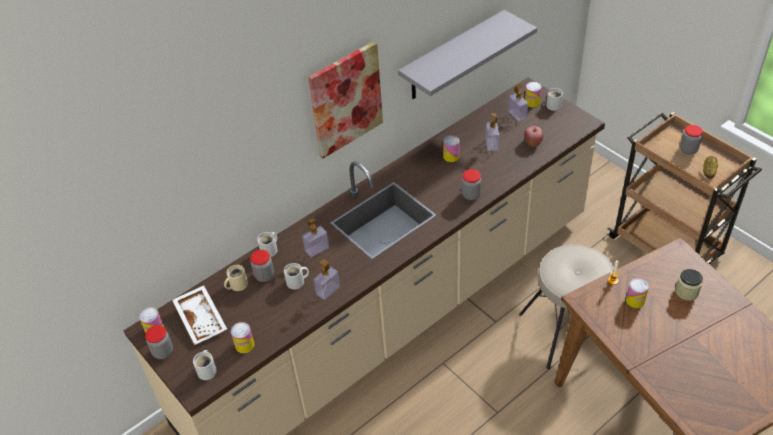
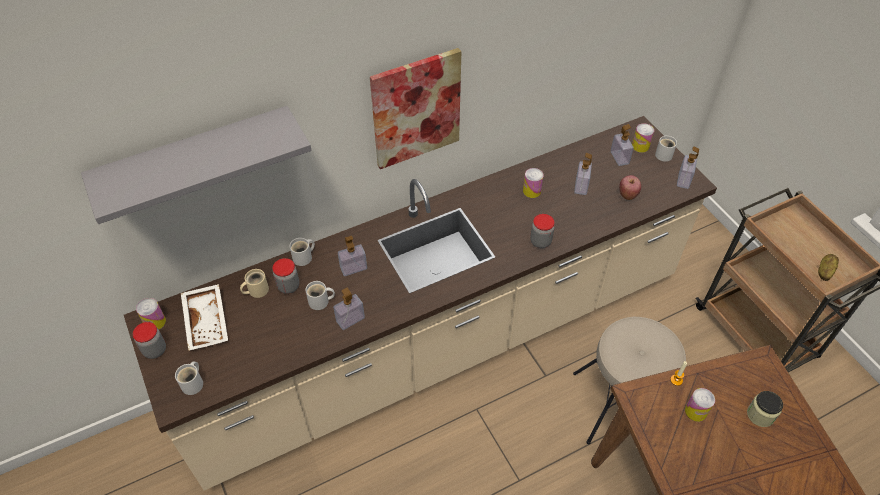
camera: 10 degrees right, 5 degrees up
can [231,322,254,353] -> none
grey shelf [398,10,537,99] -> grey shelf moved to [81,106,311,224]
jar [680,125,703,154] -> none
none -> soap dispenser [677,146,699,189]

